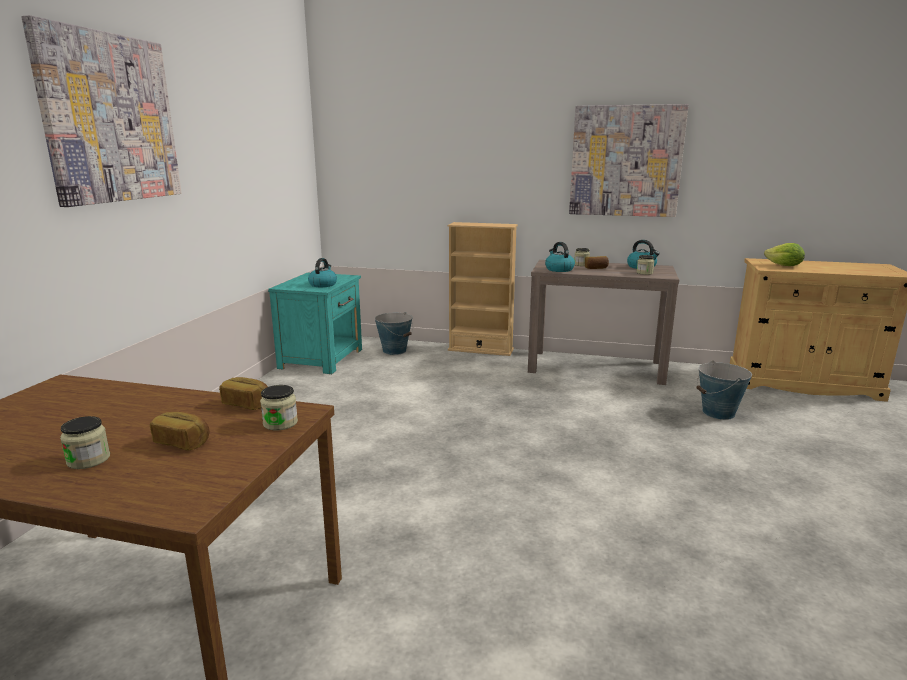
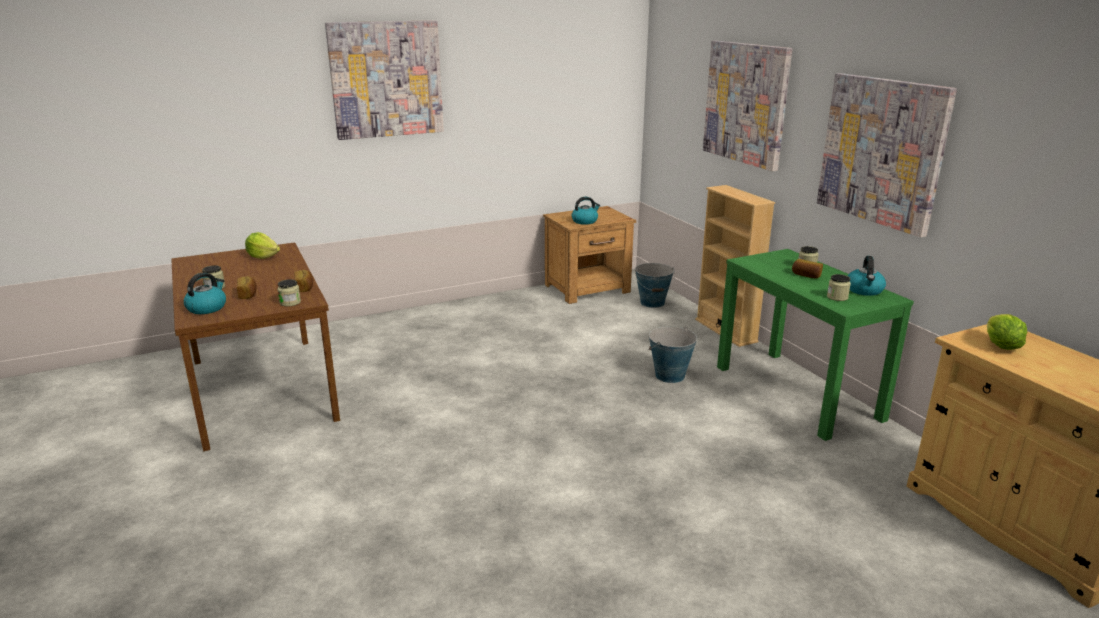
camera: 50 degrees right, 5 degrees up
turquoise nightstand [268,272,362,374] -> brown nightstand [543,206,636,304]
brown console table [528,260,679,385] -> green console table [717,249,914,441]
kettle [545,242,575,272] -> kettle moved to [184,273,226,314]
bucket [697,361,752,420] -> bucket moved to [648,326,697,383]
none -> lettuce [245,232,280,259]
none -> picture [703,41,792,171]

